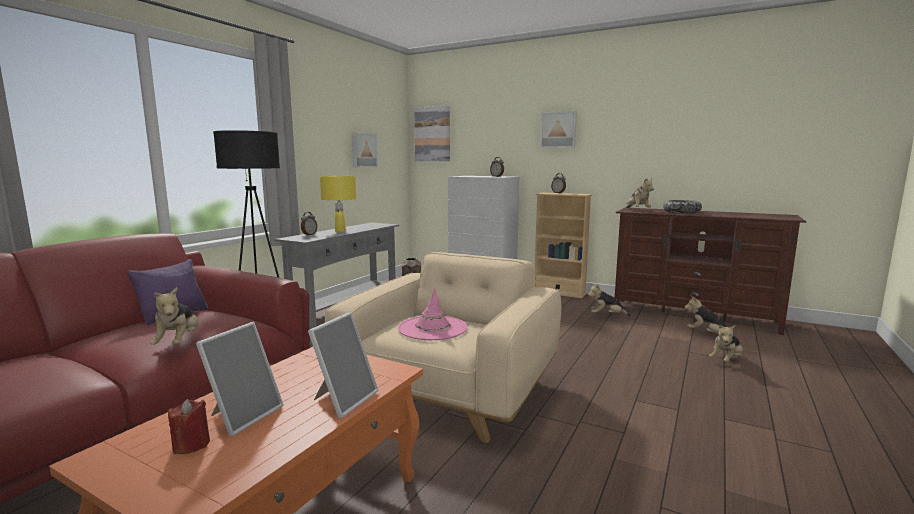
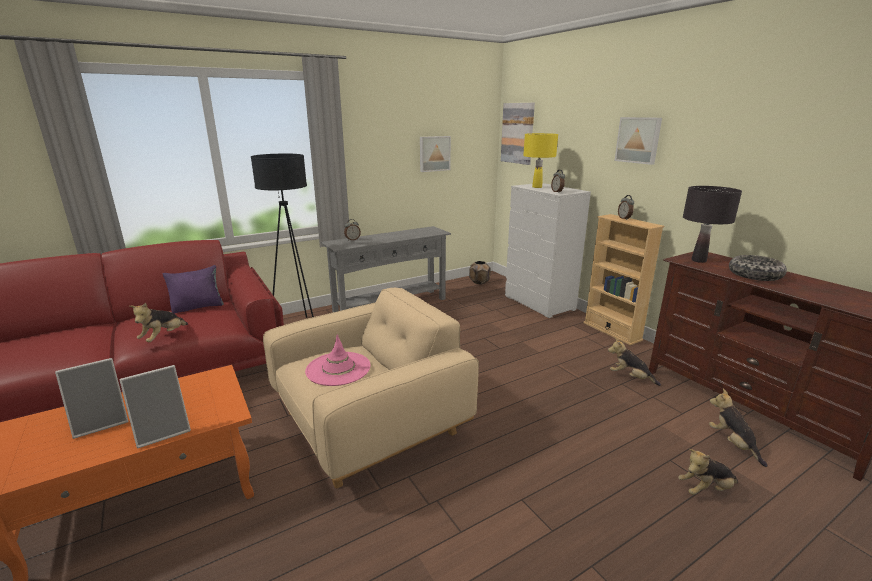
camera: 30 degrees right, 10 degrees up
red candle [168,399,210,454] -> none
yellow table lamp [320,176,356,232] -> yellow table lamp moved to [523,133,558,188]
plush toy [626,178,654,208] -> black table lamp [683,186,742,263]

